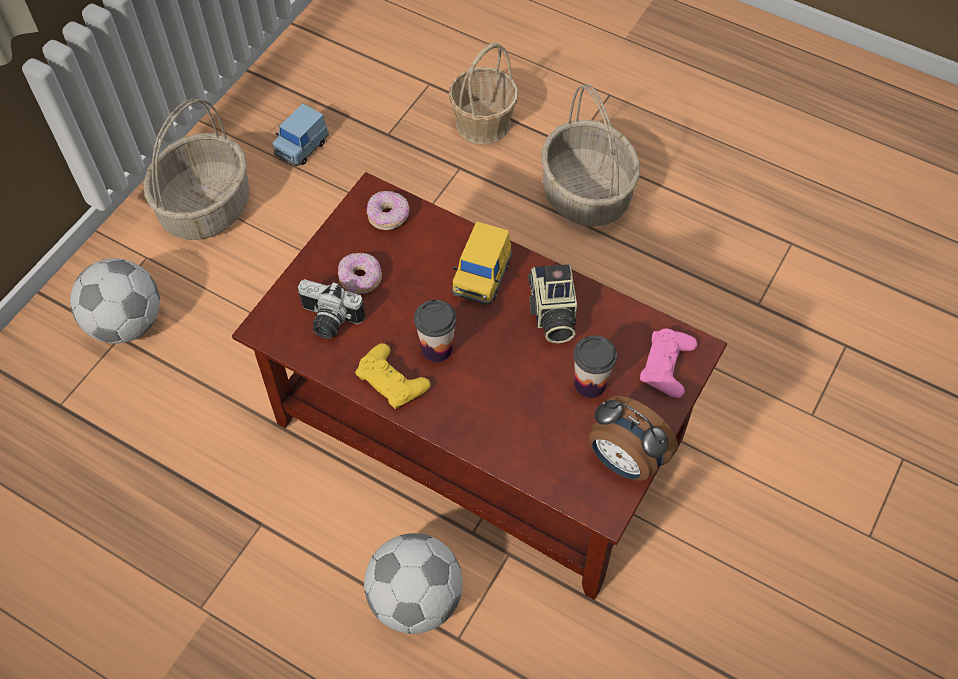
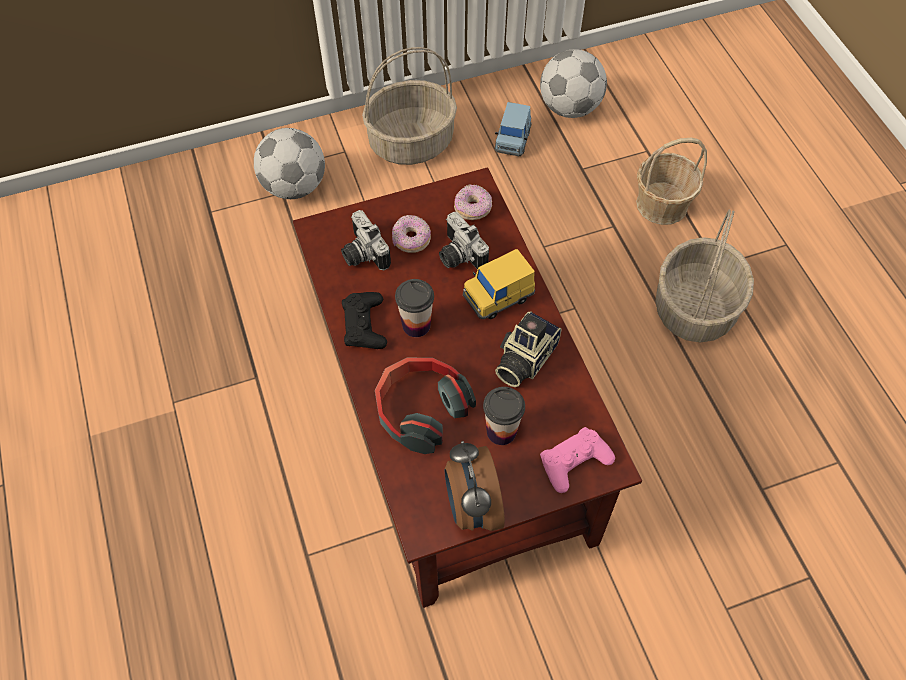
camera: 40 degrees right, 0 degrees up
blue toy car [273,104,329,166] -> blue toy car turned 60 degrees counterclockwise [495,102,532,156]
yellow game controller [355,343,431,409] -> black game controller [342,292,387,349]
football [364,533,463,634] -> football moved to [540,49,607,118]
none -> headphones [375,357,476,454]
none -> camera [439,212,489,270]

